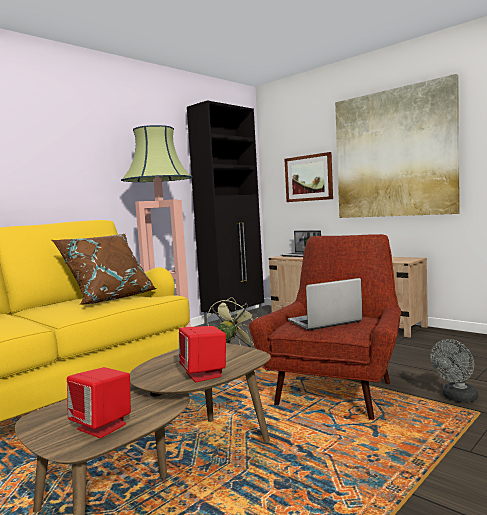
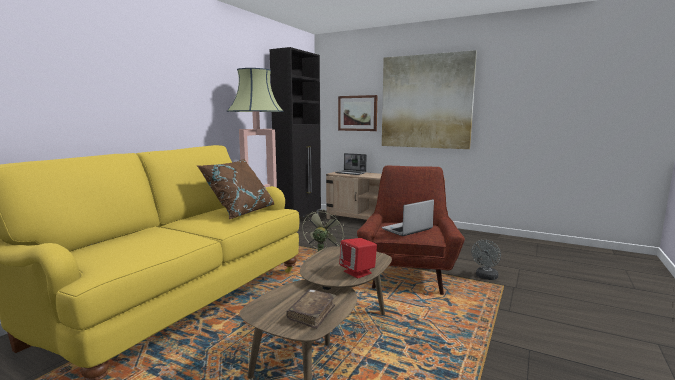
camera: 15 degrees left, 5 degrees up
red speaker [67,367,131,438] -> brown book [286,289,336,329]

